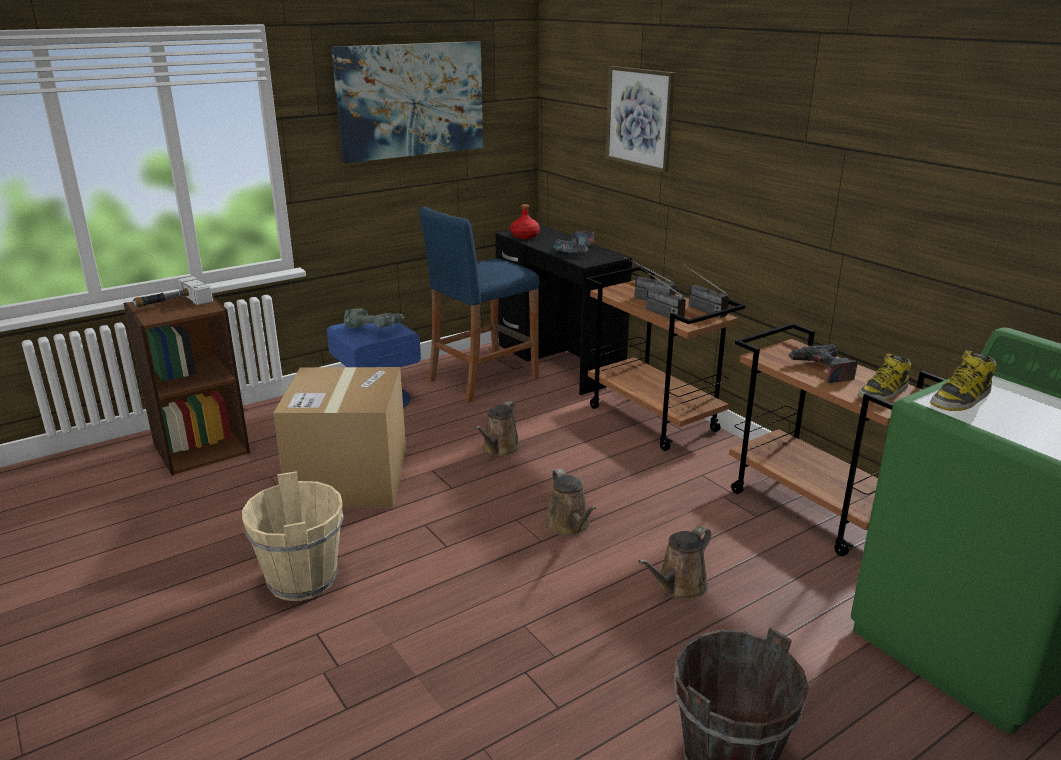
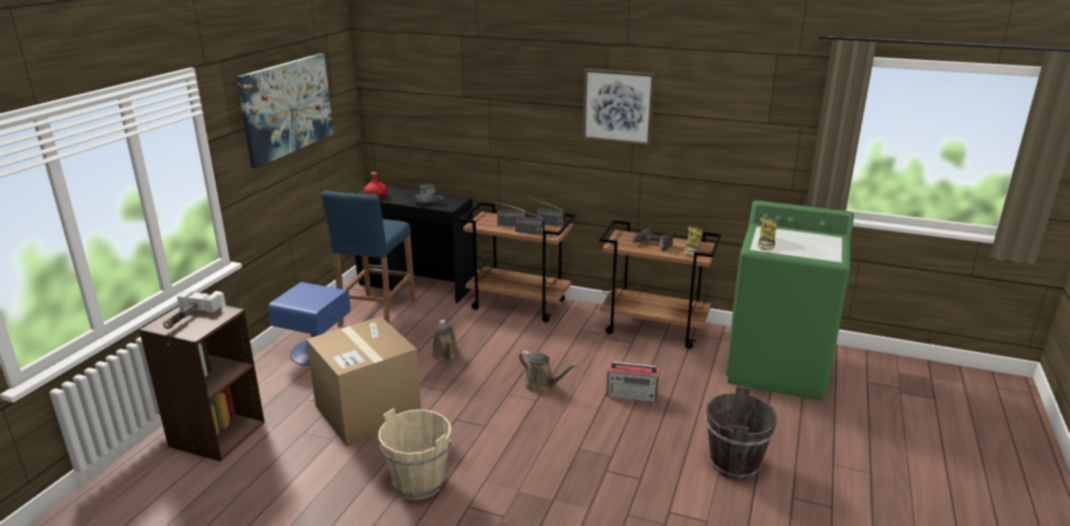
camera: 35 degrees left, 0 degrees up
power drill [344,308,405,328] -> none
picture [605,66,675,173] -> picture moved to [582,69,655,146]
brown watering can [638,526,711,599] -> radio [606,361,660,402]

